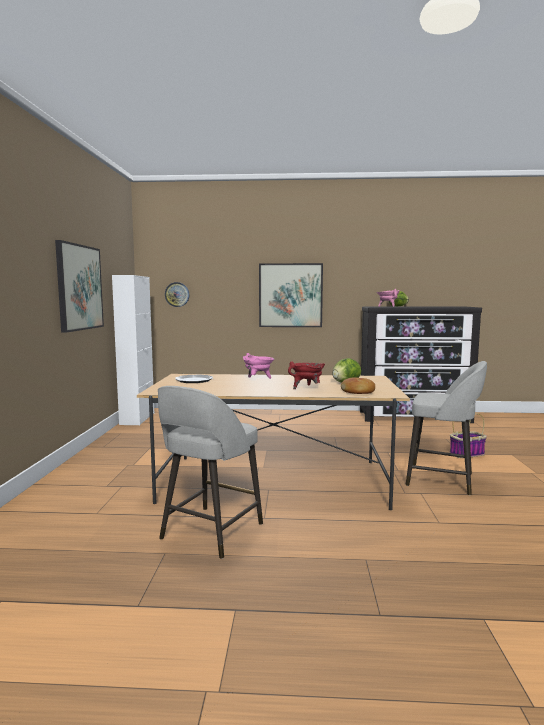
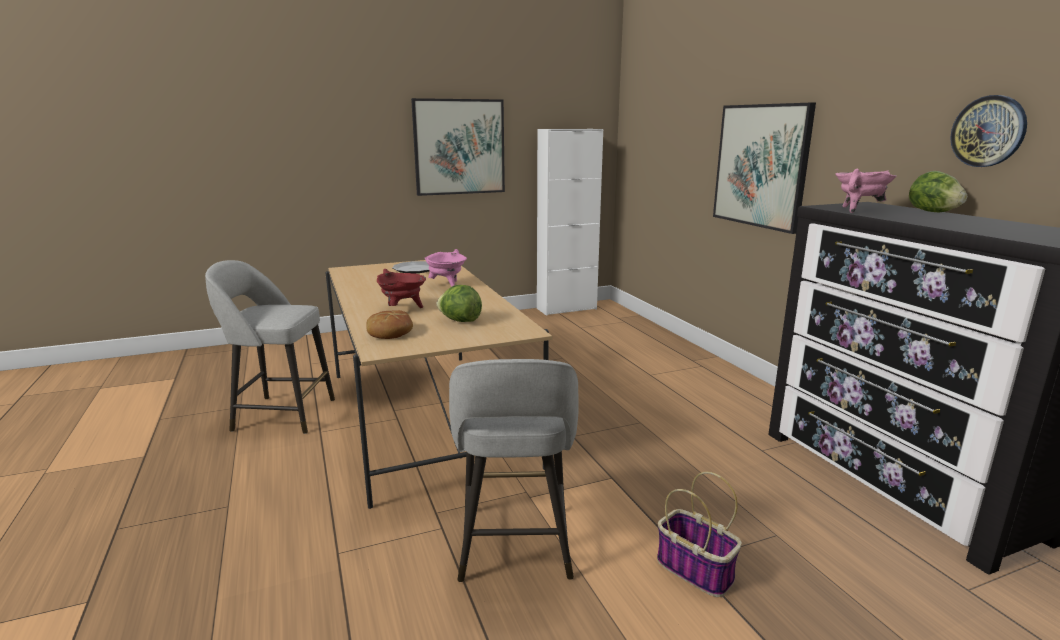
camera: 65 degrees right, 10 degrees up
wall clock [165,282,189,307] -> wall clock moved to [950,95,1027,167]

